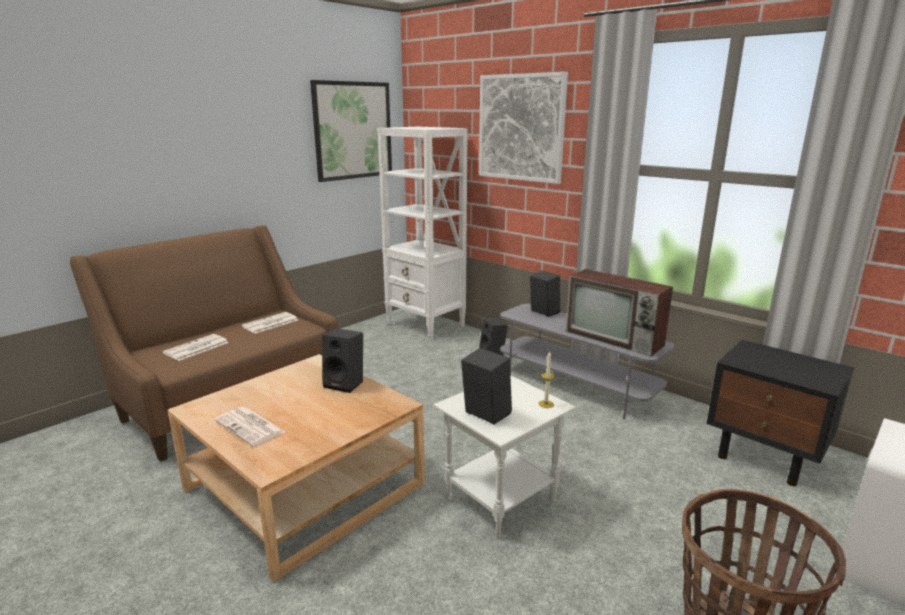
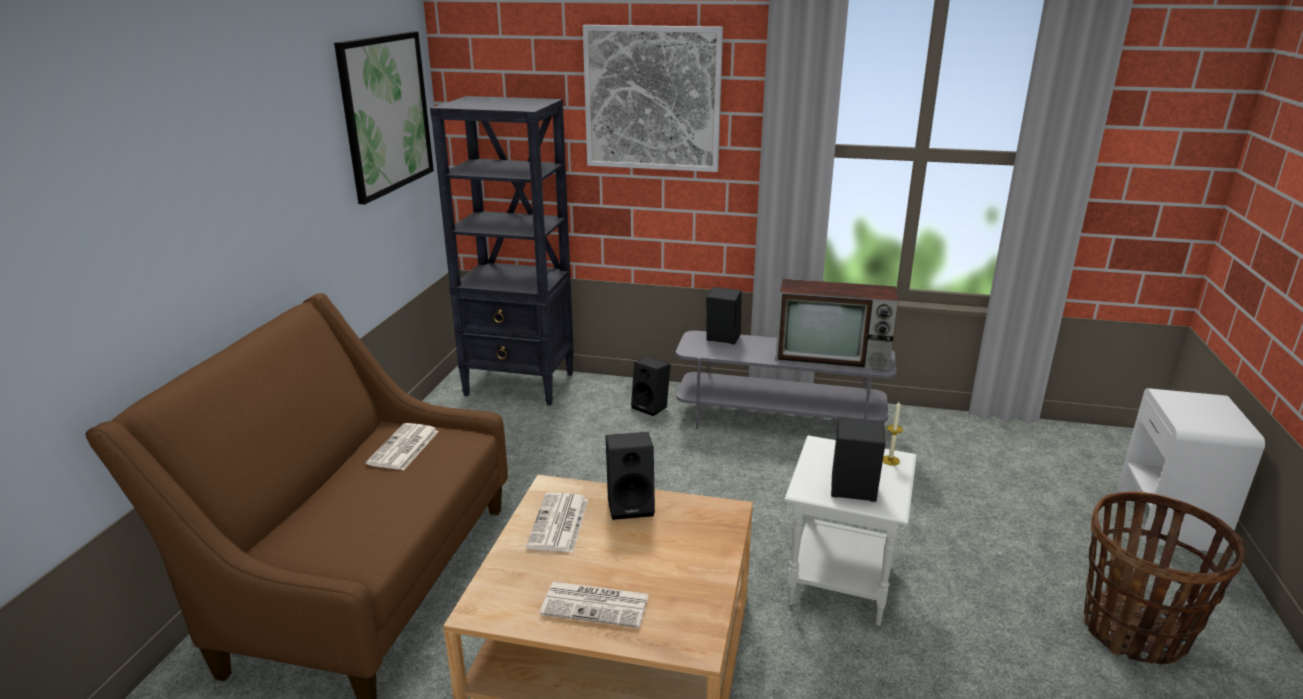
camera: 30 degrees left, 5 degrees up
newspaper [163,334,229,361] -> newspaper moved to [526,492,588,552]
white bookcase [377,127,468,340] -> black bookcase [430,96,574,406]
black nightstand [706,340,854,486] -> none

